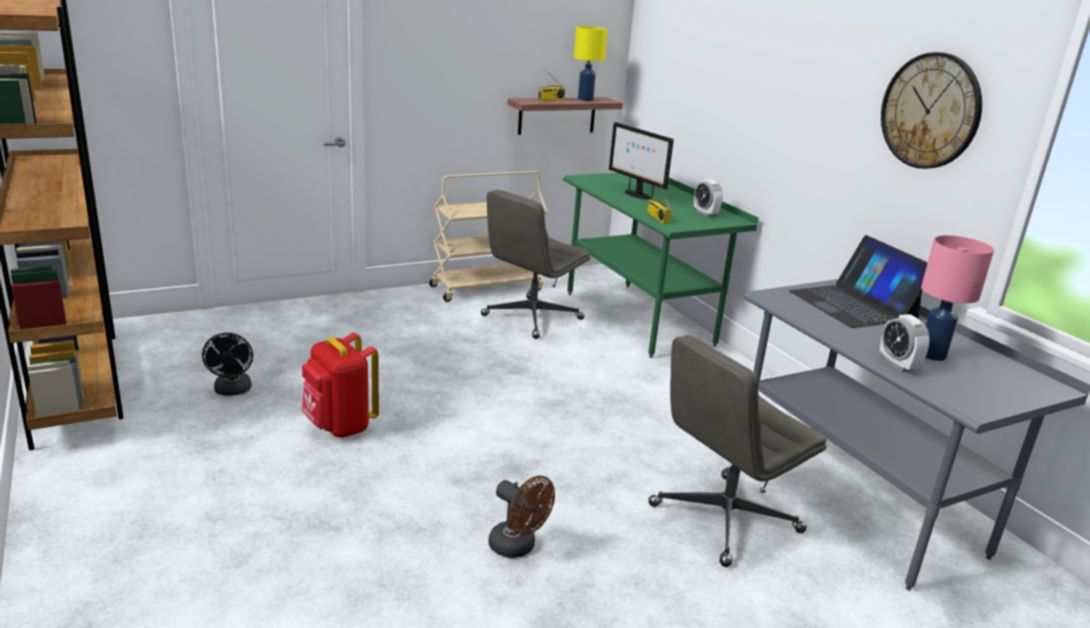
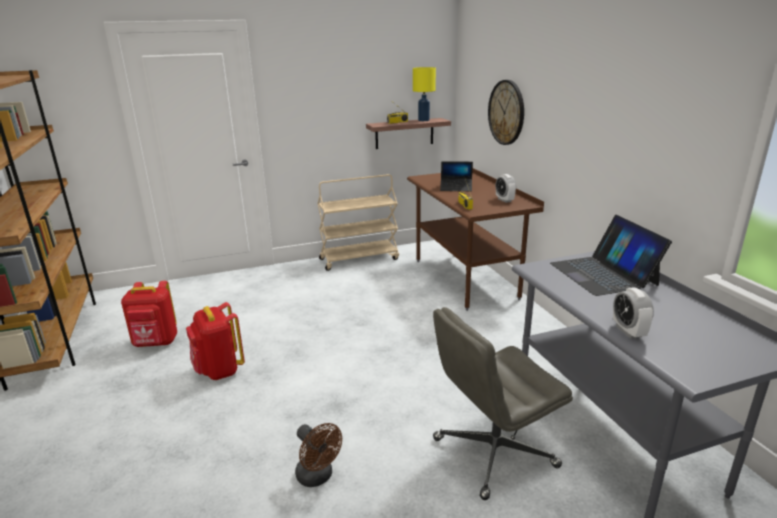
camera: 10 degrees right, 0 degrees up
black fan [202,333,253,396] -> red backpack [121,281,177,347]
grey office chair [481,189,591,339] -> none
green desk [563,173,758,358] -> brown desk [407,168,544,311]
monitor [609,122,674,199] -> laptop [440,161,473,191]
wall clock [881,52,982,169] -> wall clock moved to [488,80,524,145]
pink table lamp [921,235,994,361] -> none

